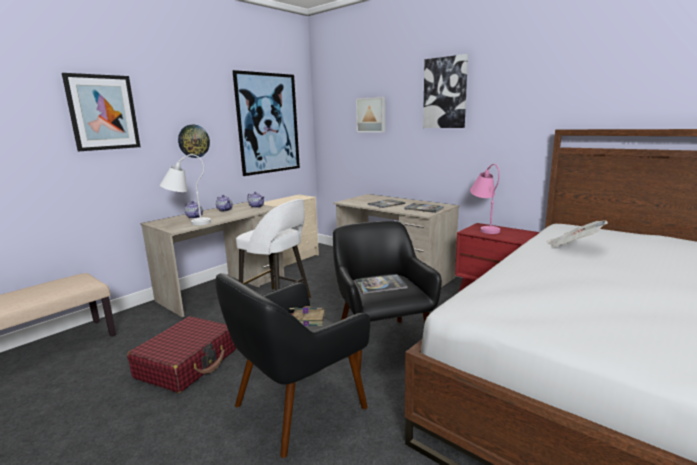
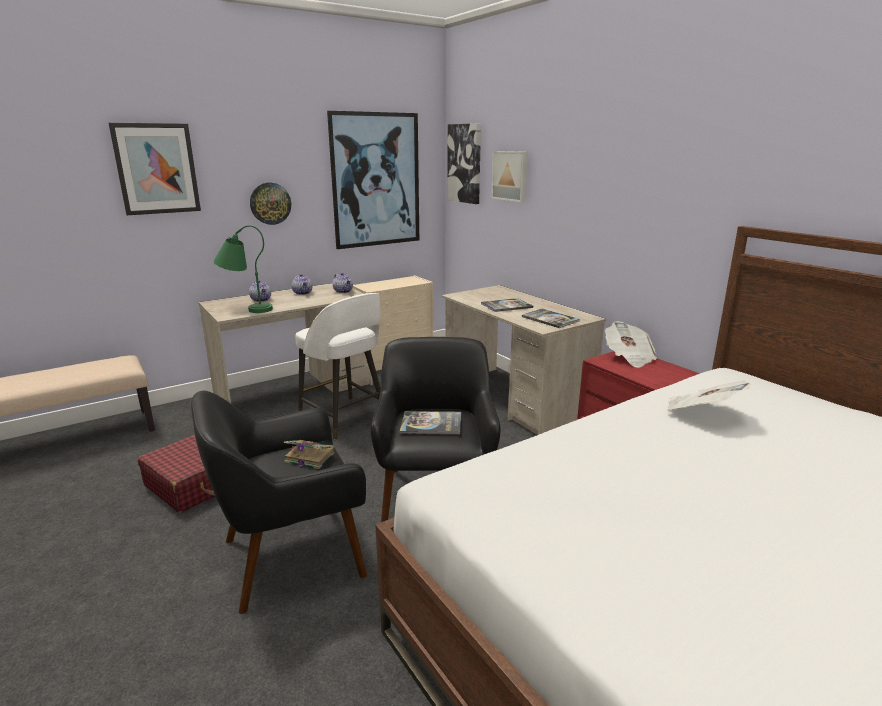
camera: 15 degrees right, 5 degrees up
white table lamp [160,154,211,225] -> green table lamp [214,225,273,313]
picture [423,54,468,128] -> picture moved to [447,123,481,204]
pink table lamp [470,164,500,234] -> newspaper [605,321,657,368]

